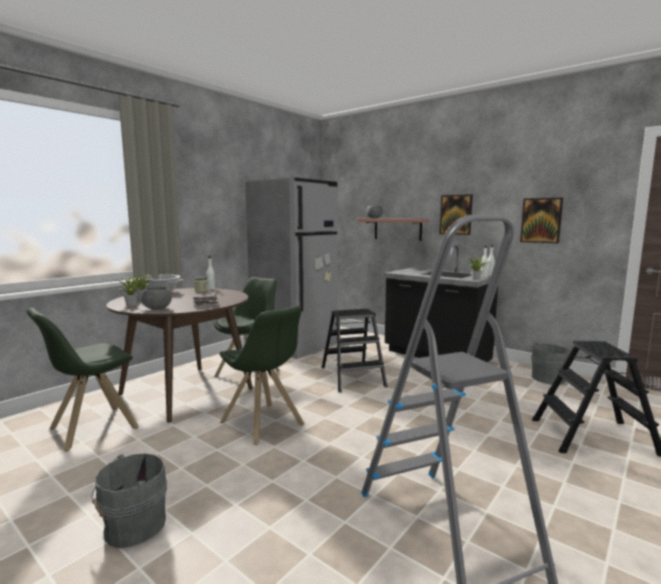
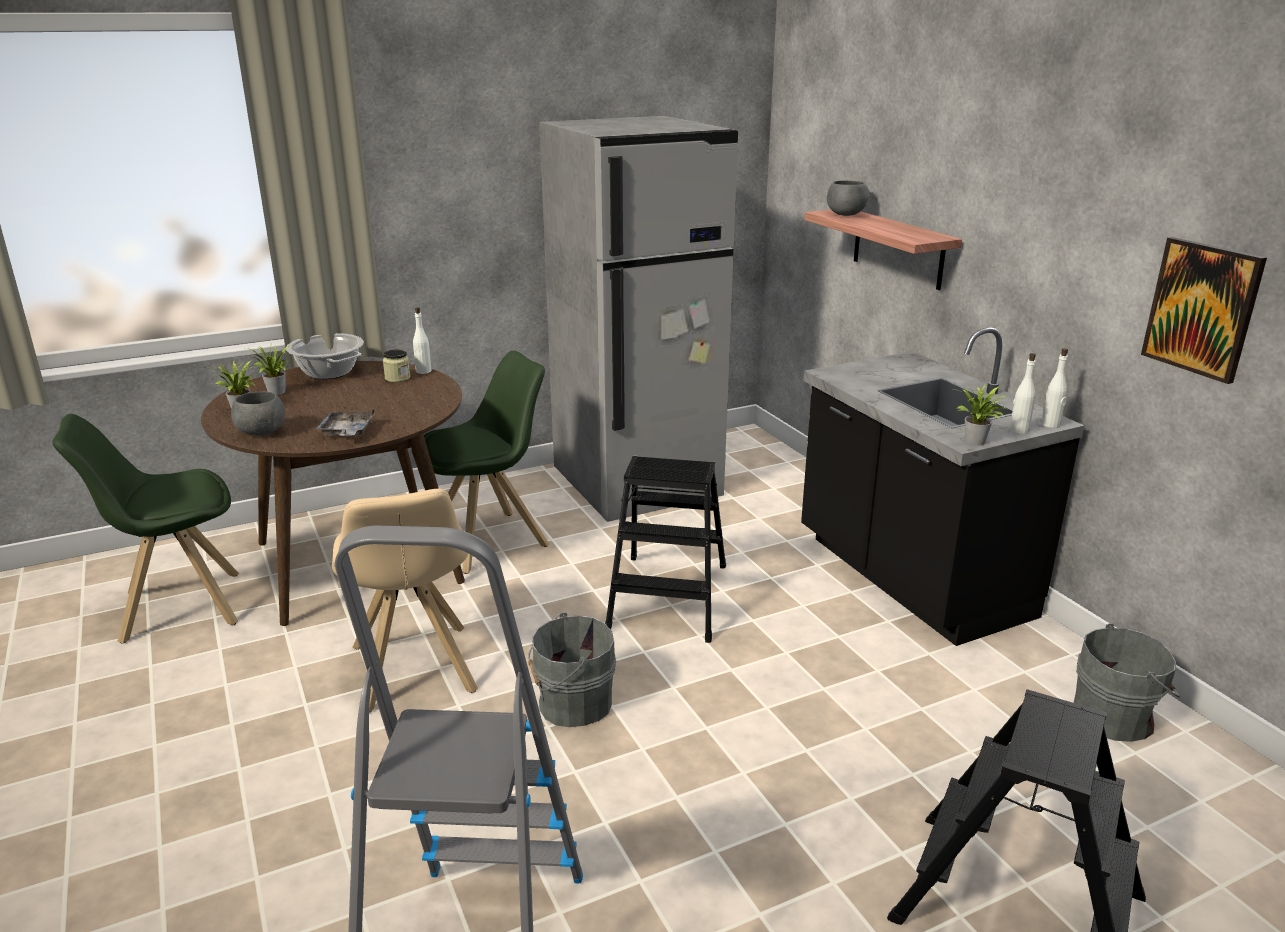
camera: 25 degrees right, 15 degrees up
grey bucket [92,453,167,548] -> grey bucket moved to [528,613,616,727]
green chair [220,306,304,445] -> beige chair [332,489,478,713]
picture [439,194,473,235] -> none

